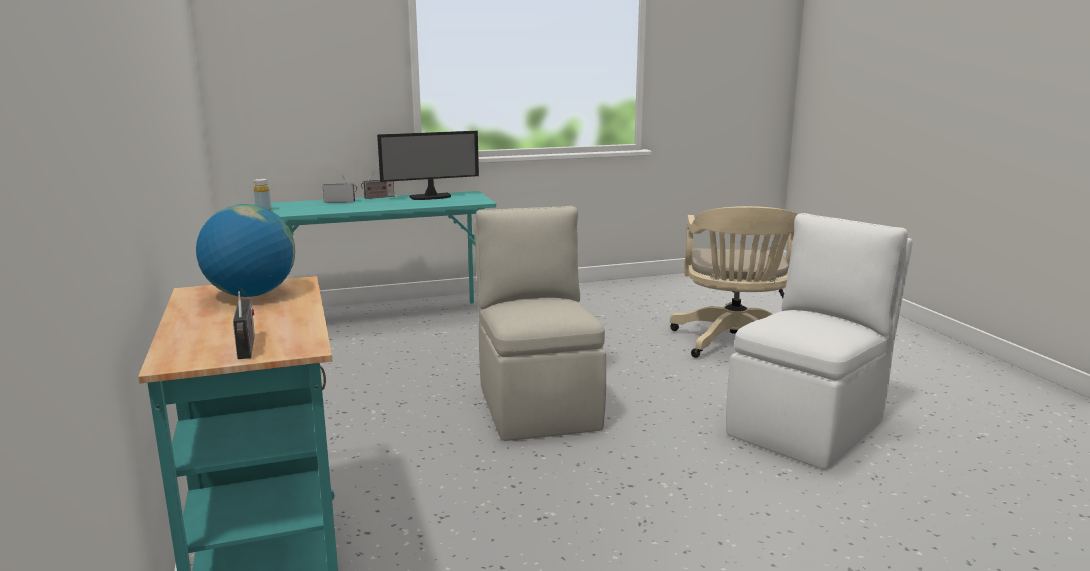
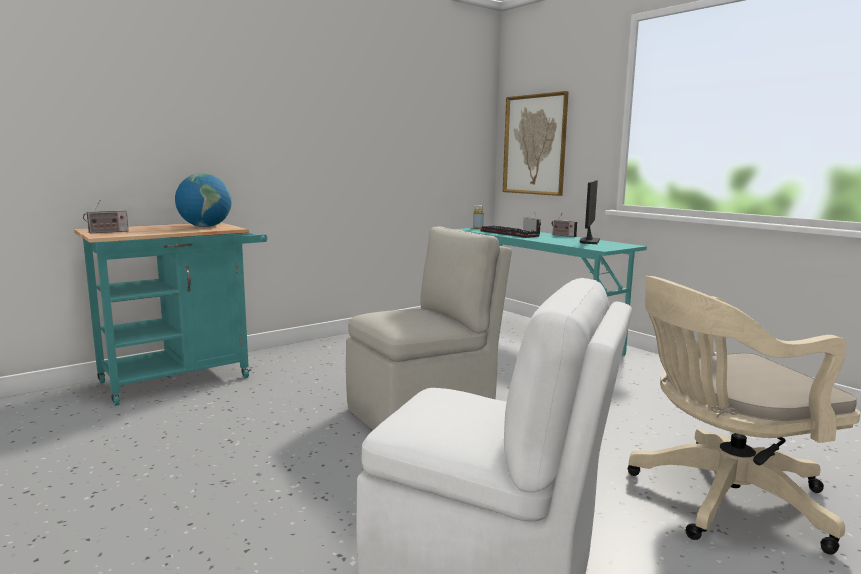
camera: 70 degrees right, 5 degrees down
monitor [377,131,479,200] -> monitor turned 60 degrees clockwise [580,180,600,244]
none -> keyboard [480,225,539,238]
none -> picture [503,91,569,196]

